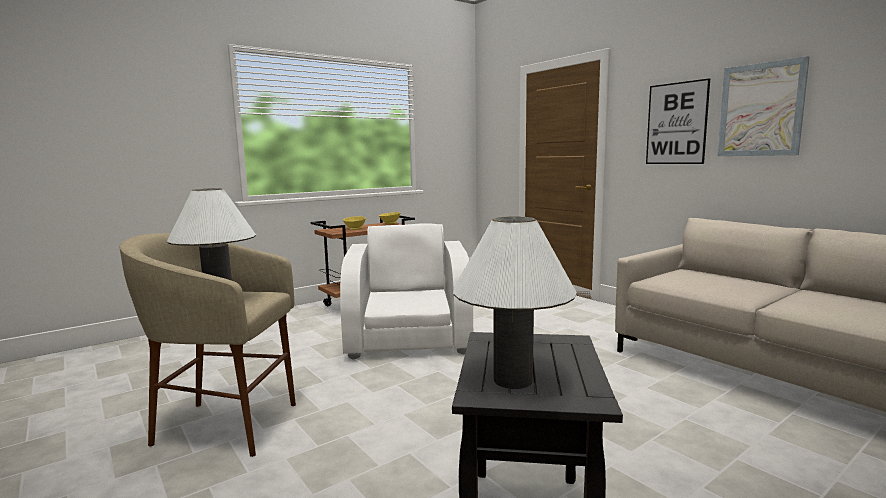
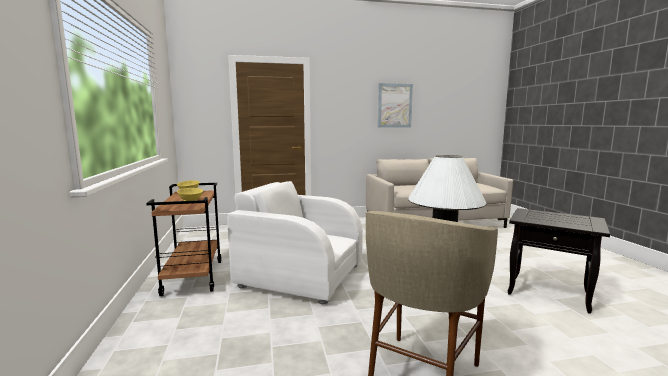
camera: 65 degrees left, 0 degrees up
white table lamp [453,216,577,389] -> none
picture [646,78,710,164] -> none

